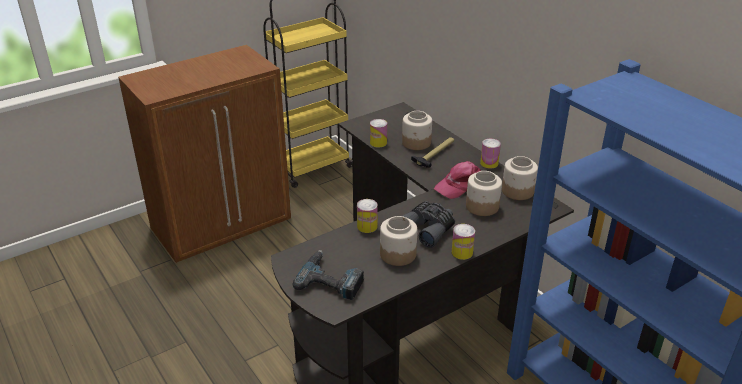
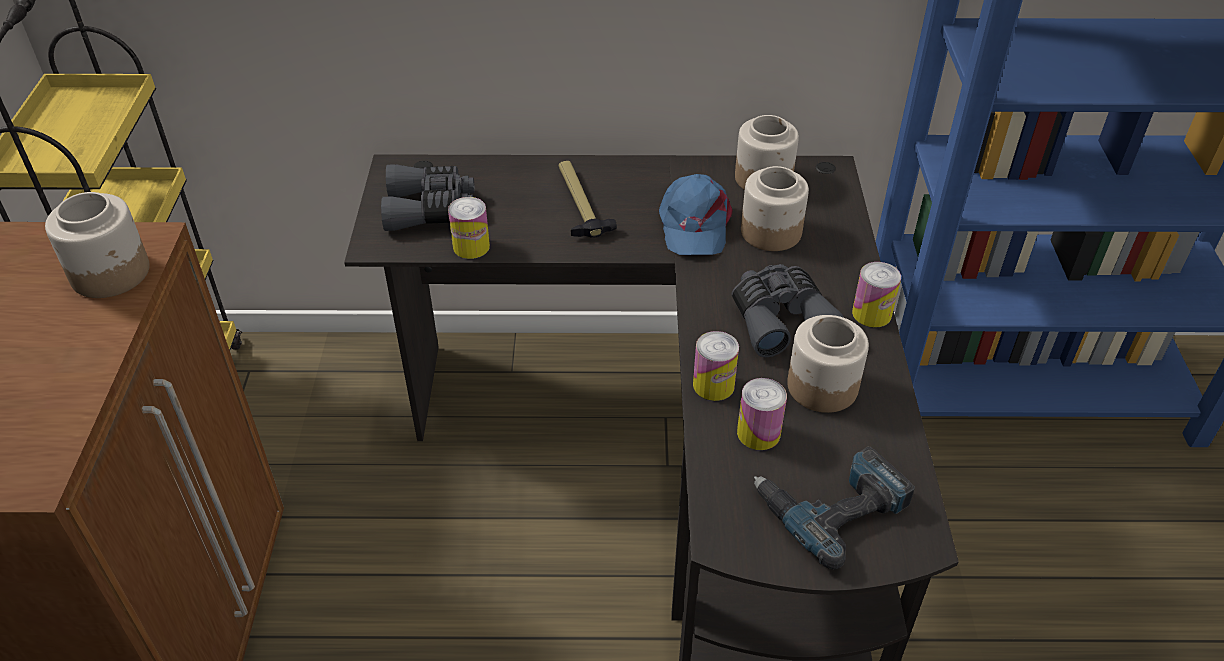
camera: 55 degrees left, 10 degrees up
jar [402,111,432,150] -> jar moved to [45,192,150,298]
pink cap [434,161,481,199] -> blue cap [659,174,733,255]
can [480,139,501,169] -> can moved to [737,378,787,450]
none -> grey binoculars [381,164,475,231]

